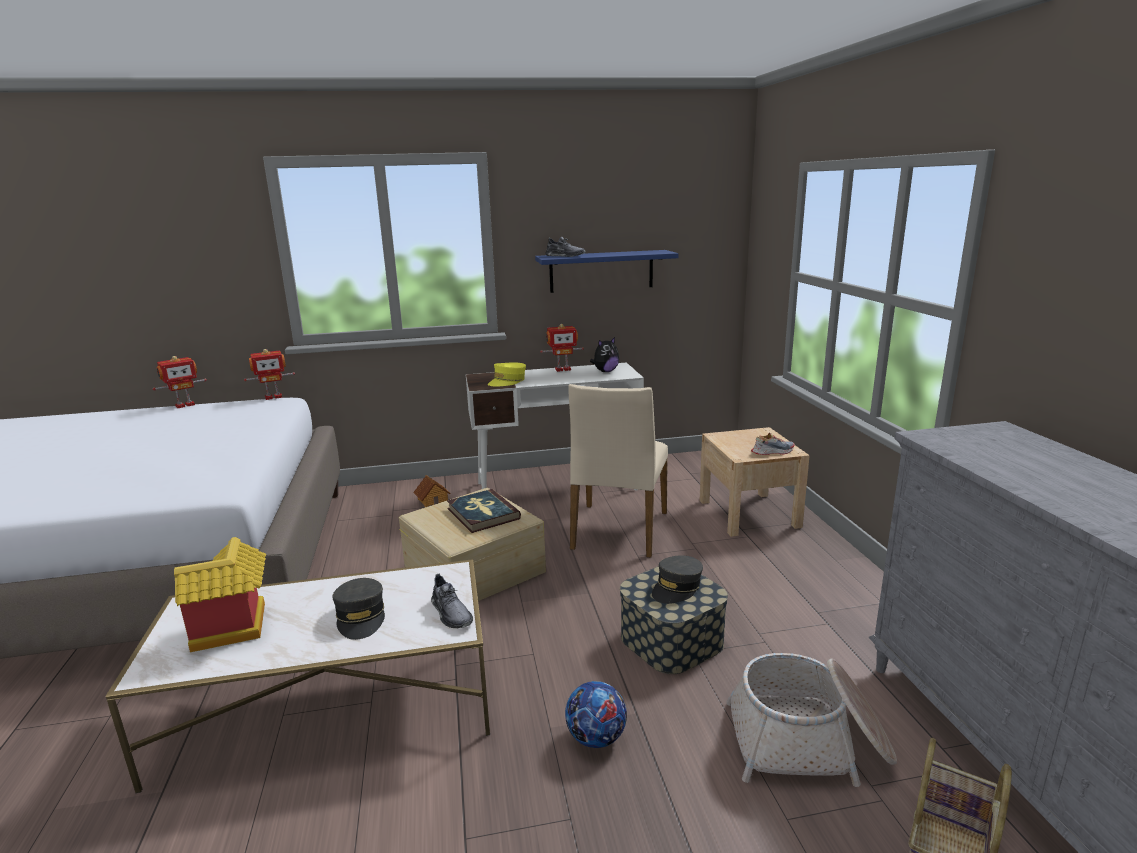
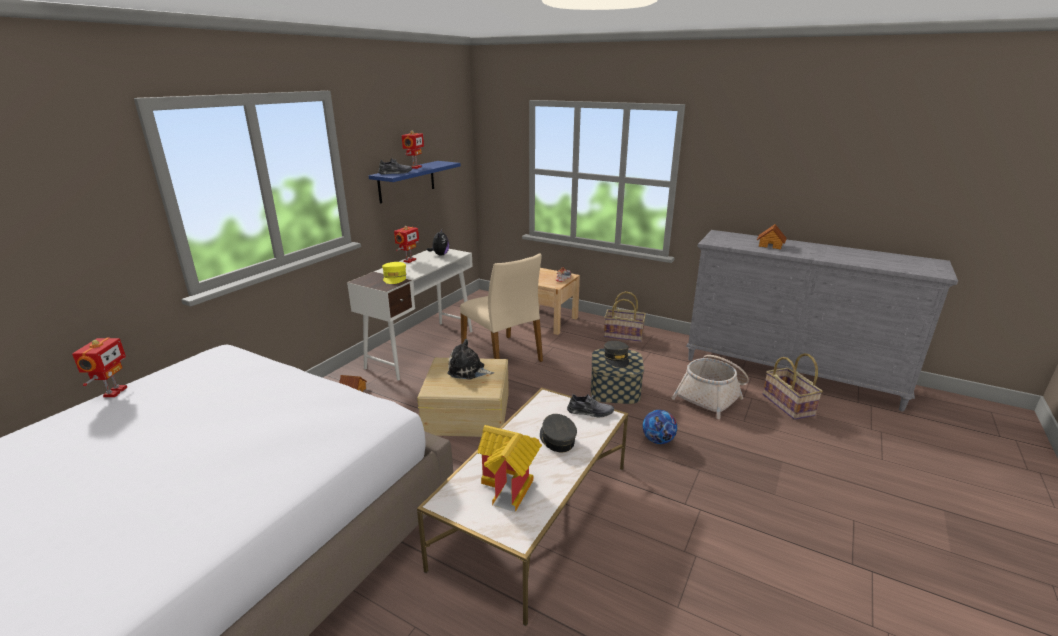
camera: 50 degrees left, 5 degrees up
toy robot [244,349,295,400] -> toy robot moved to [402,131,424,169]
grey cap [332,578,385,640] -> grey cap turned 135 degrees counterclockwise [540,414,577,452]
book [447,489,521,533] -> plush toy [447,339,494,380]
none -> basket [604,291,646,342]
none -> toy house [757,224,787,250]

